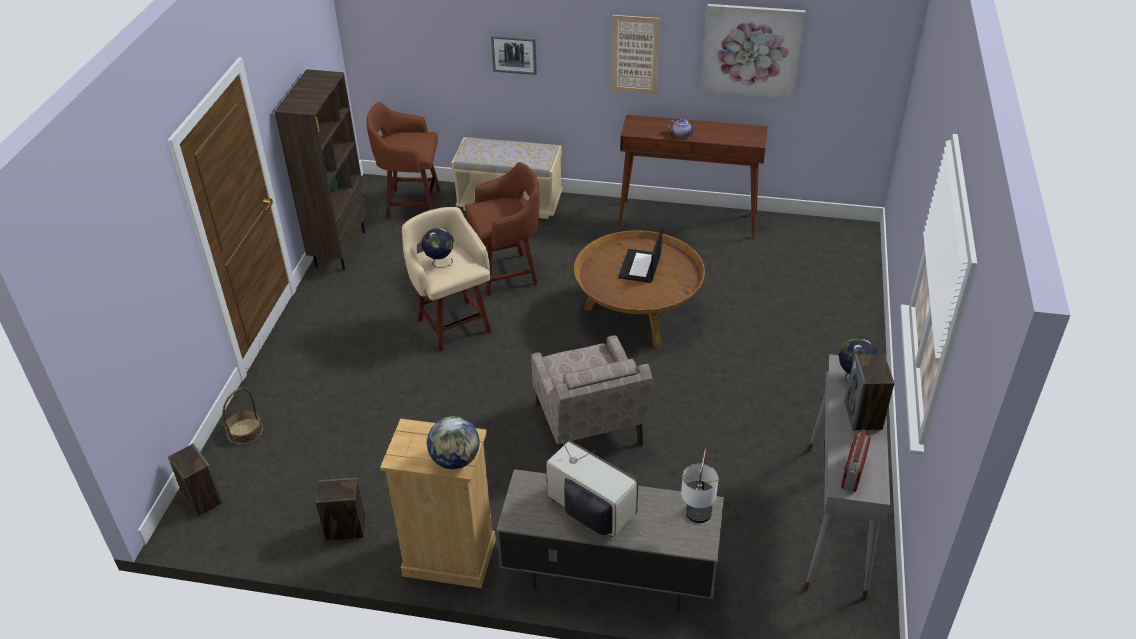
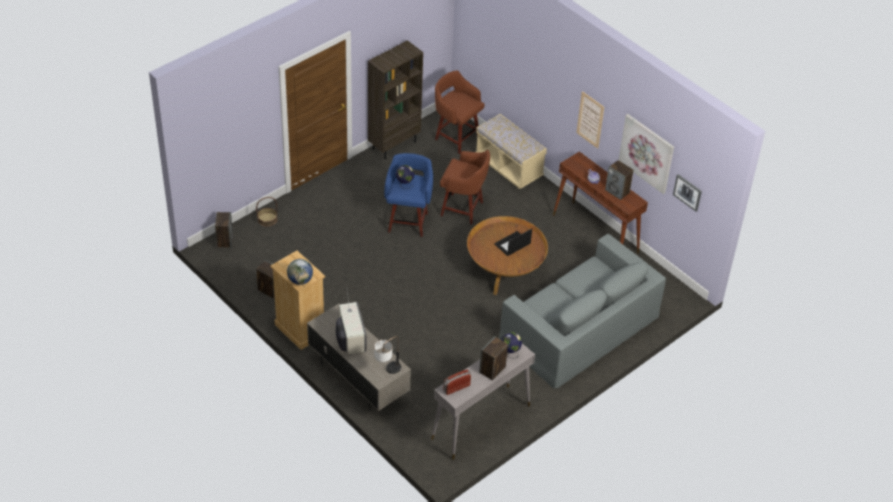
camera: 35 degrees right, 5 degrees up
beige stool [402,207,491,352] -> blue stool [384,153,433,237]
picture [491,35,537,75] -> picture moved to [673,174,702,212]
beige armchair [531,336,653,449] -> none
none -> grey sofa [499,234,666,389]
none -> speaker [605,160,634,200]

